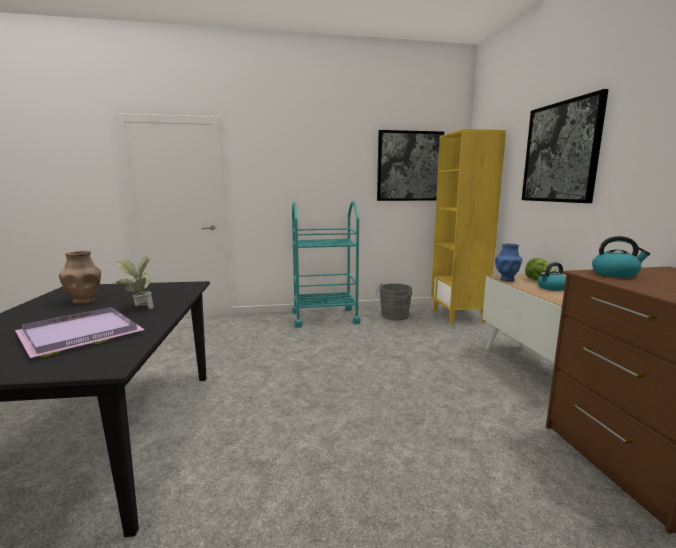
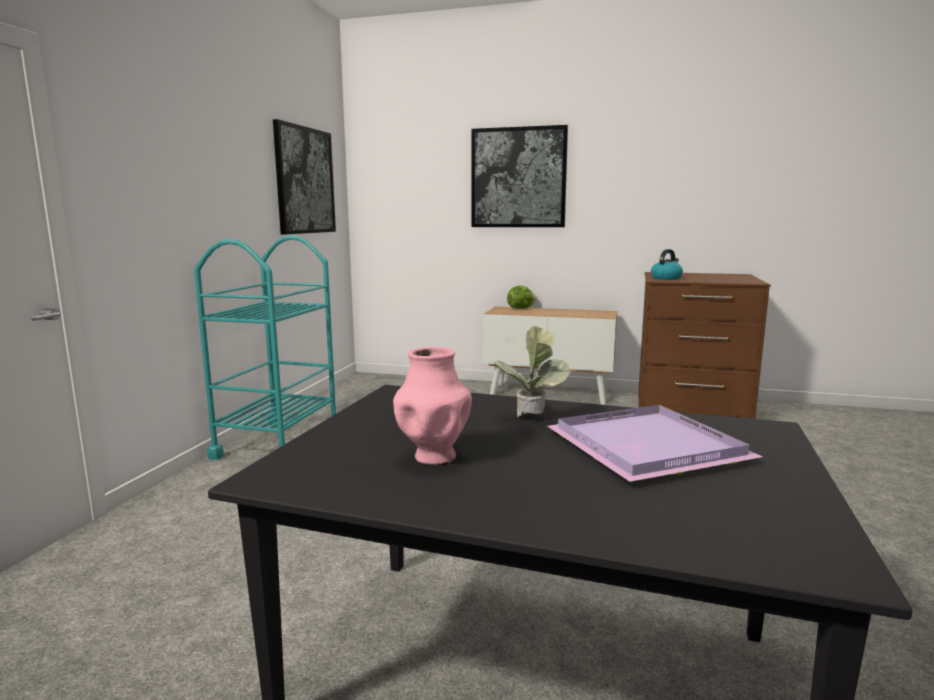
camera: 65 degrees left, 0 degrees up
brown vase [59,251,101,305] -> pink vase [393,347,472,465]
grey bucket [376,283,412,320] -> none
yellow bookcase [431,129,506,325] -> none
blue vase [495,244,523,282] -> none
kettle [538,262,566,291] -> none

